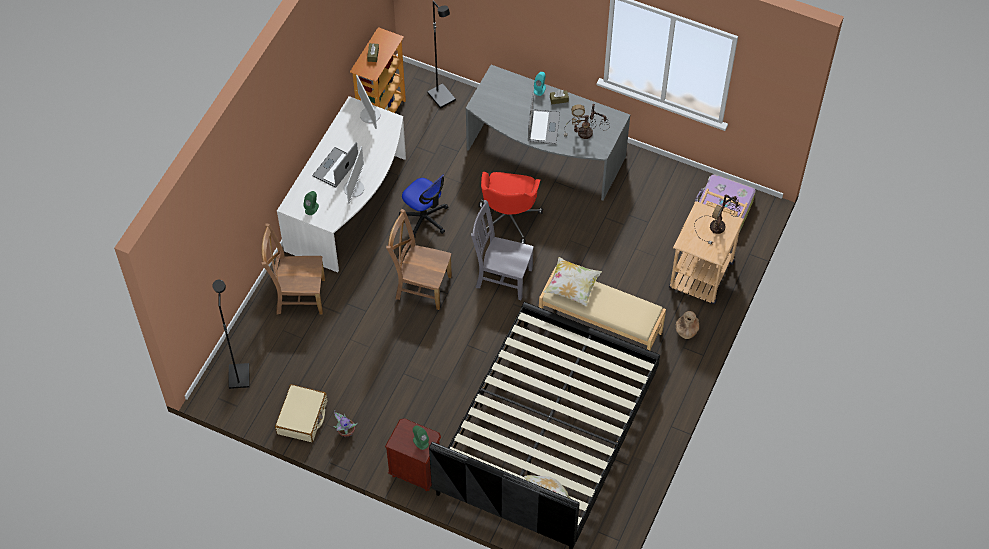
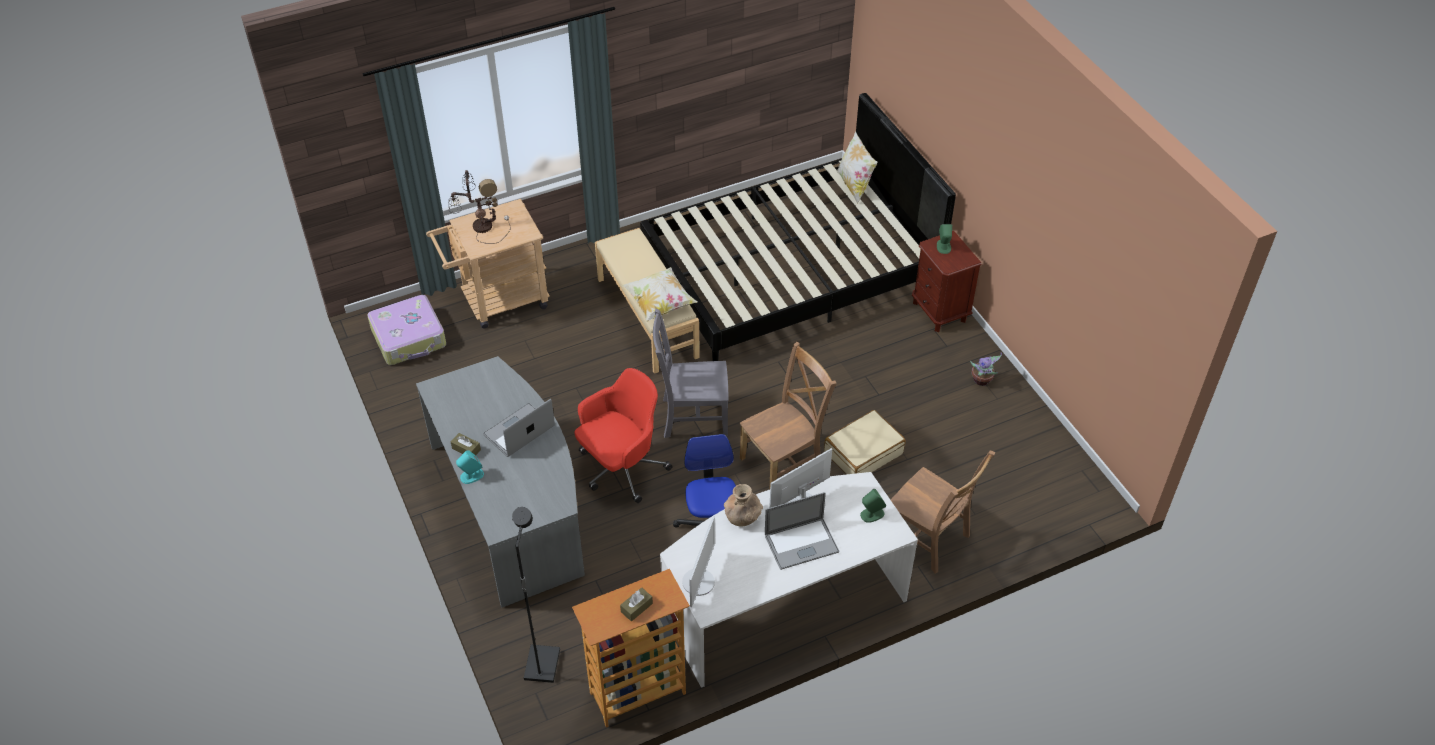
camera: 140 degrees left, 10 degrees down
black floor lamp [212,280,249,389] -> none
beige suitcase [275,384,328,442] -> beige suitcase moved to [824,410,906,474]
brown chair [386,209,452,310] -> brown chair turned 90 degrees counterclockwise [739,342,836,484]
grey chair [471,200,534,300] -> grey chair turned 120 degrees clockwise [653,309,728,438]
table lamp [564,104,609,139] -> none
brown vase [676,311,699,339] -> brown vase moved to [724,484,763,527]

